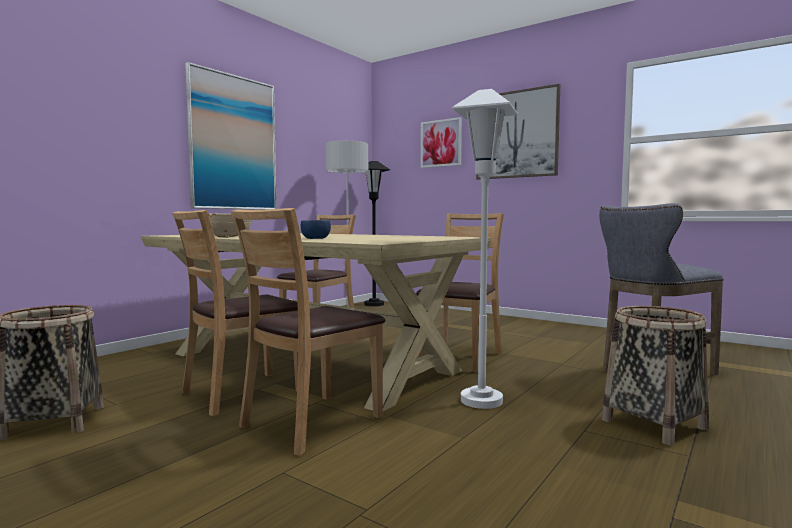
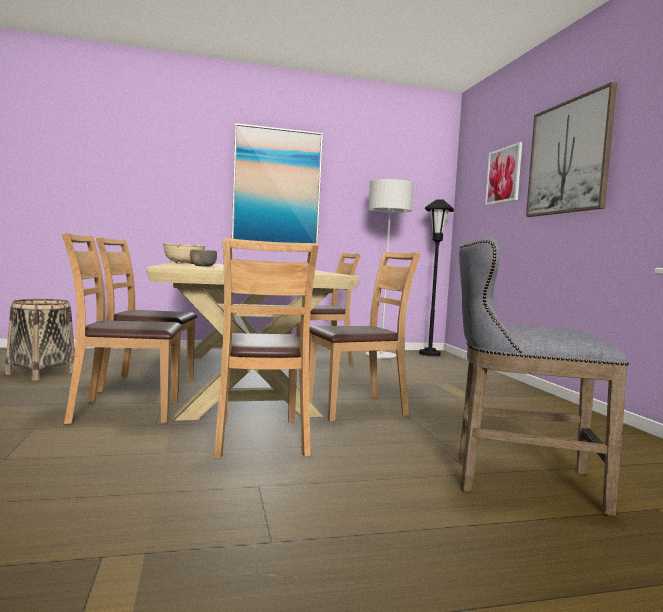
camera: 40 degrees right, 0 degrees up
blue bowl [301,220,331,239] -> grey bowl [190,250,217,267]
white floor lamp [452,89,518,409] -> brown chair [214,238,319,459]
basket [602,306,709,445] -> none

